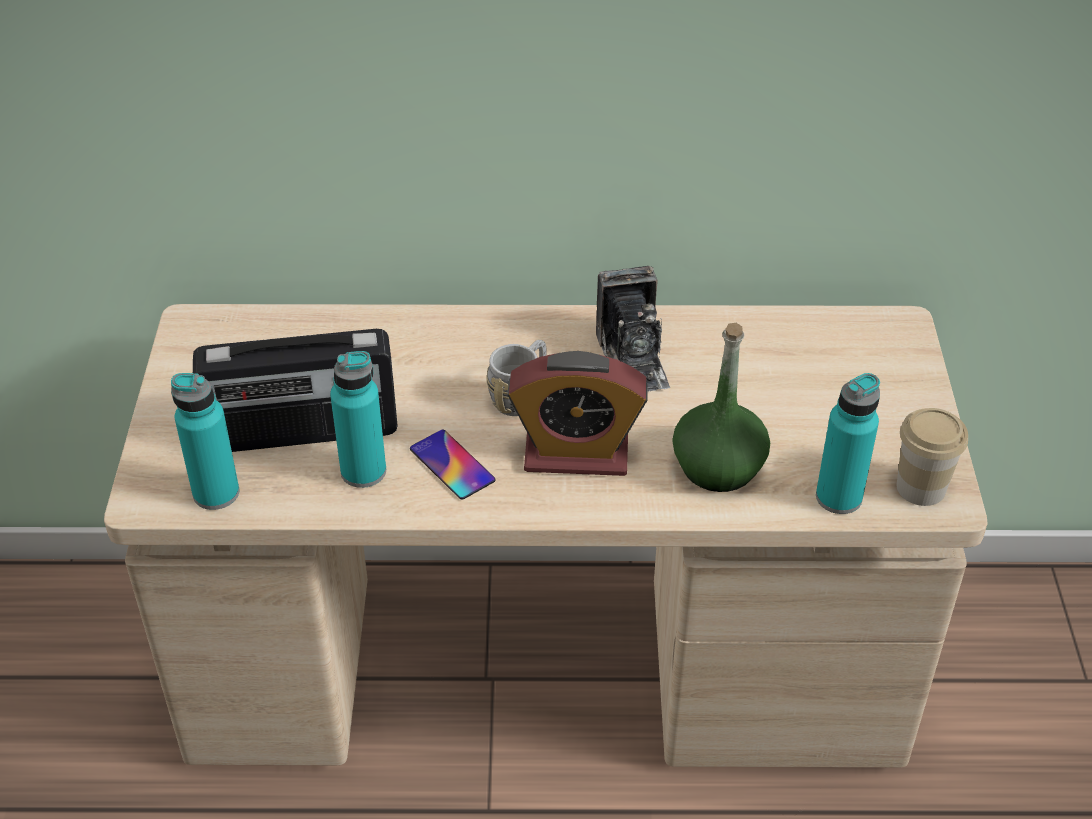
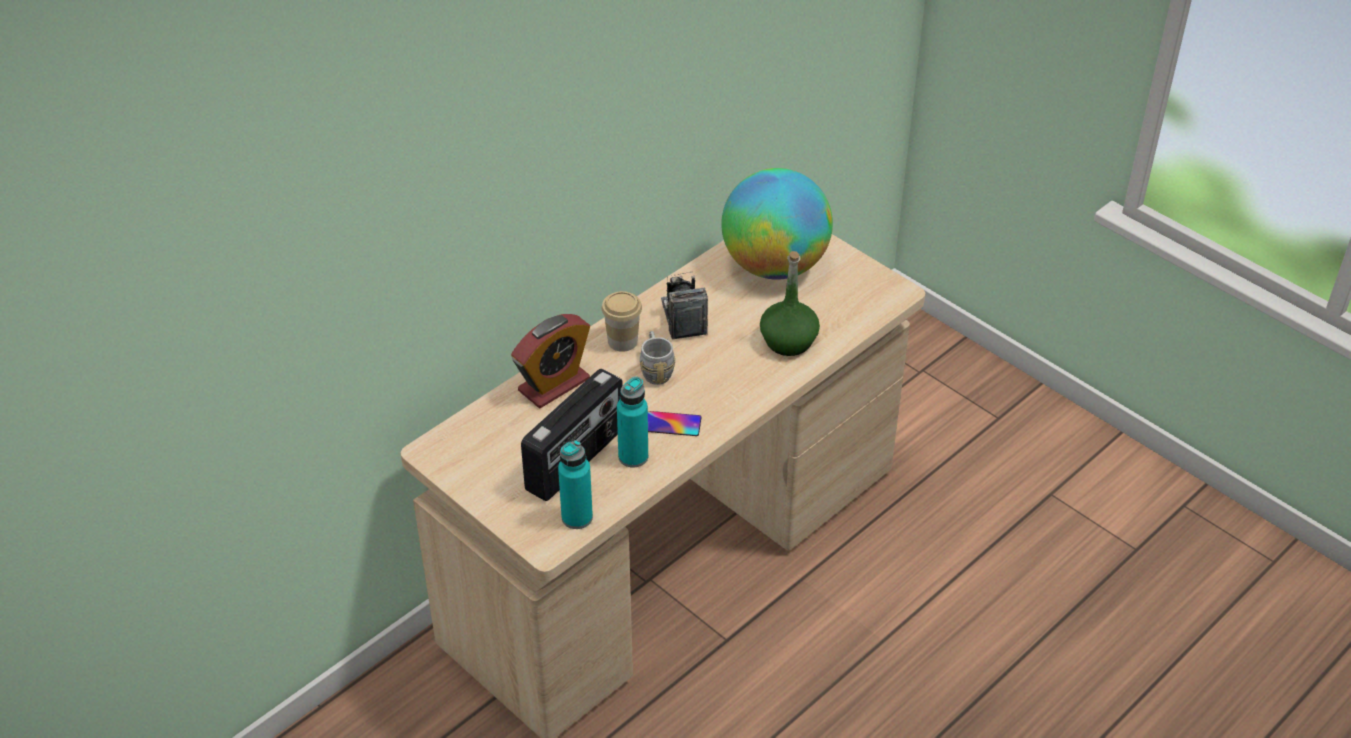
camera: 45 degrees left, 0 degrees up
alarm clock [507,351,648,476] -> alarm clock moved to [511,314,590,408]
camera [596,266,670,391] -> camera turned 135 degrees counterclockwise [661,272,708,340]
turquoise bottle [816,373,880,514] -> none
cup [897,408,968,506] -> cup moved to [602,291,642,352]
none -> globe [721,168,833,280]

